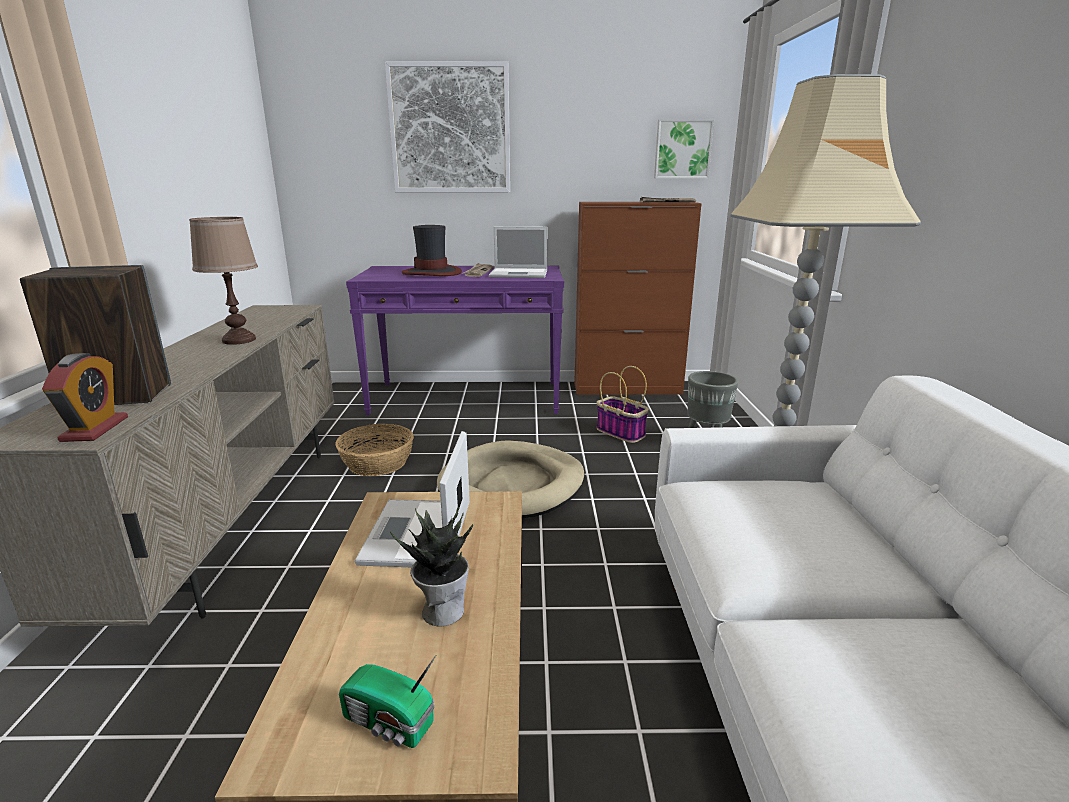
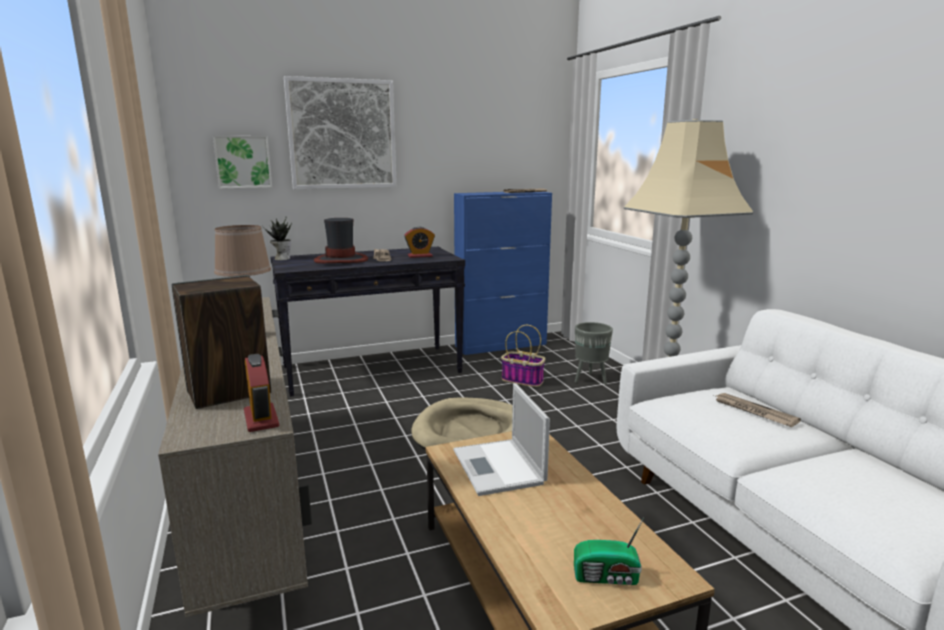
camera: 20 degrees left, 5 degrees down
basket [335,424,414,476] -> none
purple console table [346,266,564,415] -> black console table [270,246,465,397]
potted plant [390,507,473,627] -> potted plant moved to [263,218,292,260]
laptop [489,226,548,278] -> alarm clock [404,227,435,258]
brown cabinet [574,202,702,395] -> blue cabinet [454,192,552,355]
picture [654,119,714,178] -> picture moved to [213,135,272,189]
none -> newspaper [716,393,801,427]

